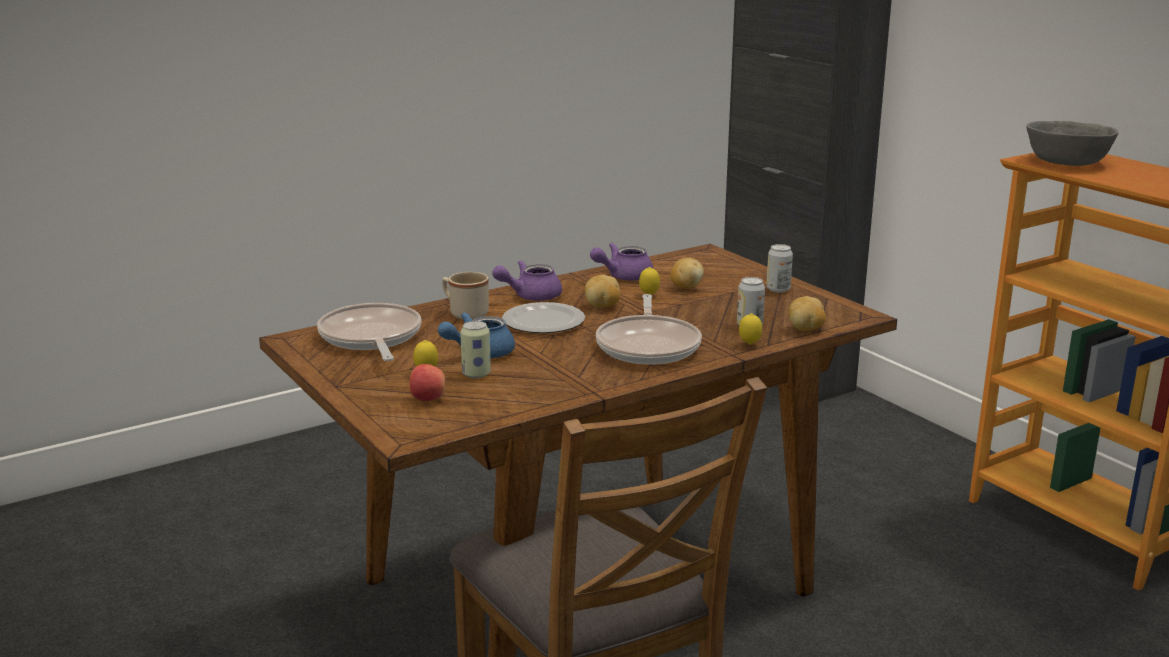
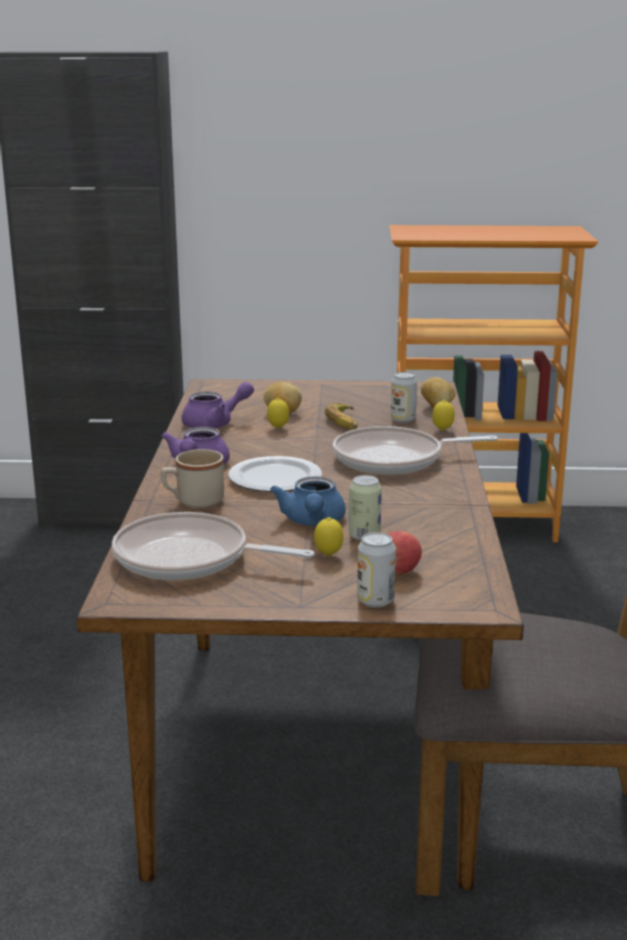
camera: 55 degrees left, 0 degrees up
potato [584,275,620,308] -> none
purple teapot [590,243,654,281] -> purple teapot turned 120 degrees counterclockwise [182,382,254,428]
frying pan [596,294,702,365] -> frying pan turned 135 degrees clockwise [333,426,498,475]
can [766,244,793,293] -> can moved to [357,532,396,608]
grey bowl [1026,121,1119,166] -> none
none -> banana [325,403,358,429]

